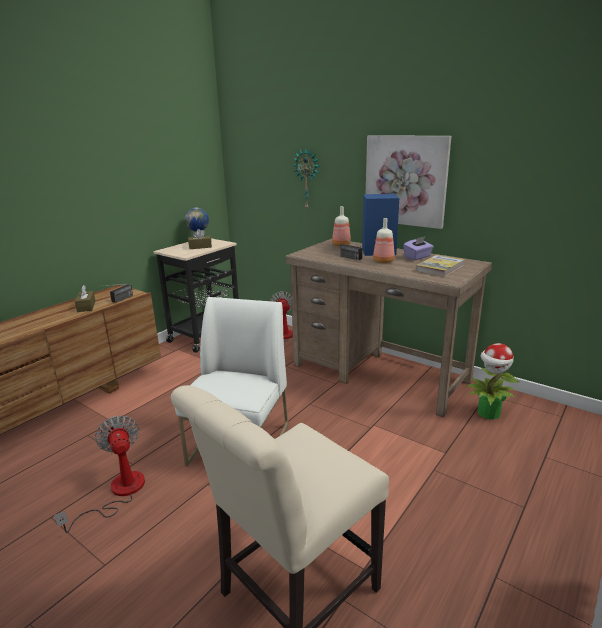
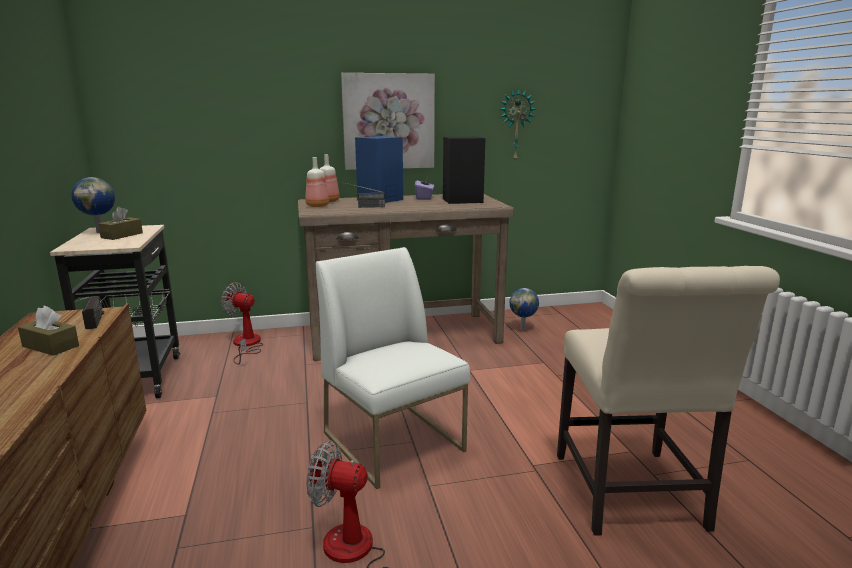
camera: 50 degrees left, 5 degrees down
wall clock [293,148,320,211] -> wall clock moved to [499,89,536,162]
bottle [373,218,395,263] -> bottle moved to [305,157,329,207]
book [416,255,465,277] -> black speaker [443,137,485,204]
potted plant [465,343,519,420] -> globe [510,288,539,330]

